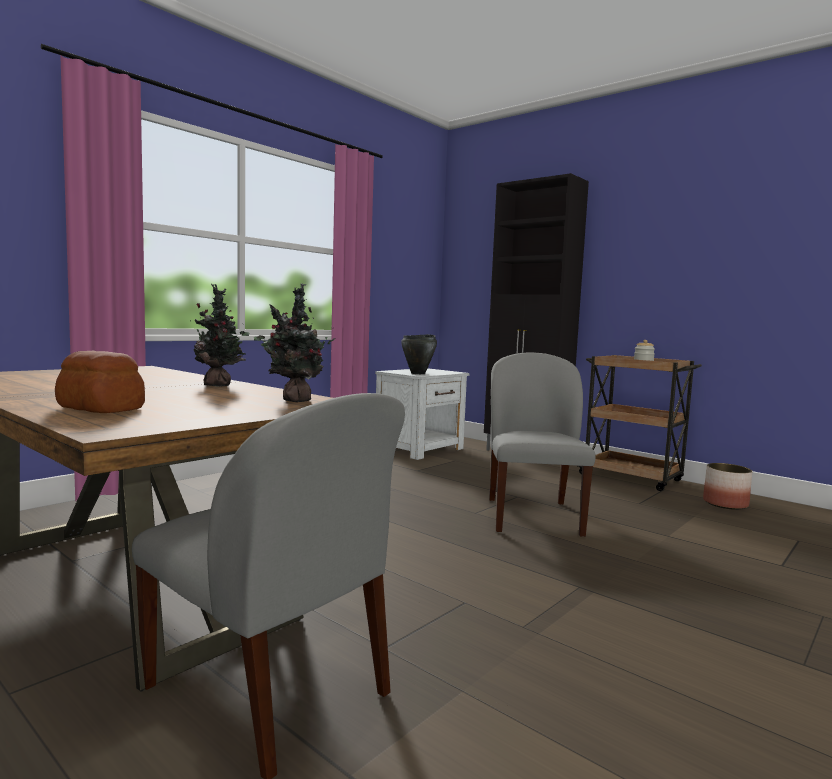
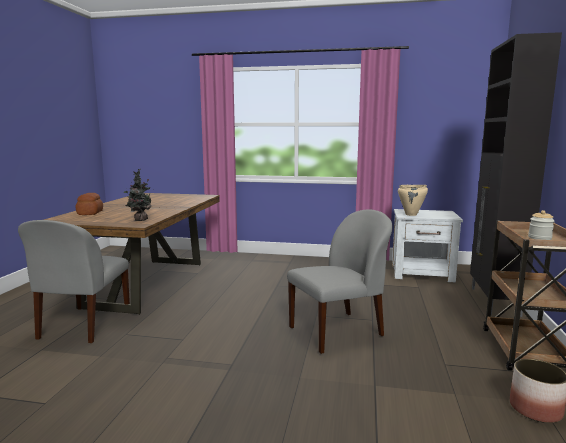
camera: 60 degrees right, 5 degrees up
potted plant [193,284,249,387] -> none
black cooking pot [401,334,437,374] -> beige cooking pot [398,185,428,216]

